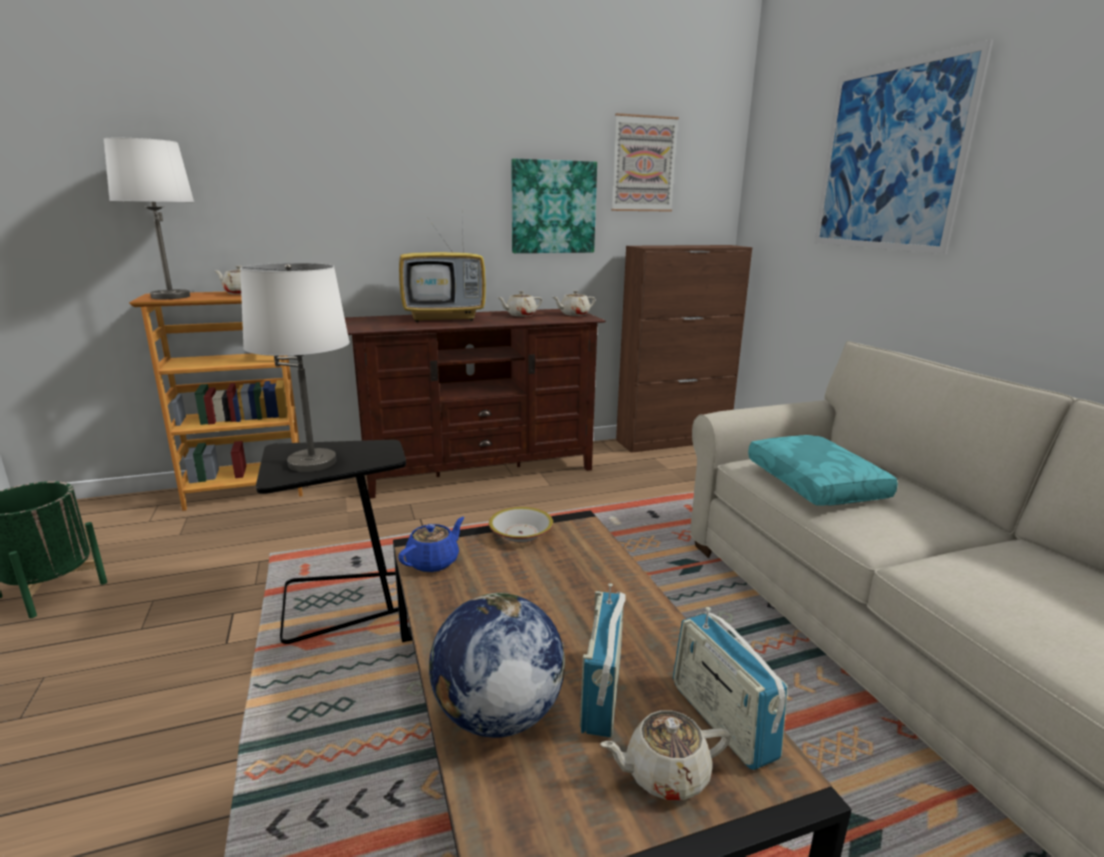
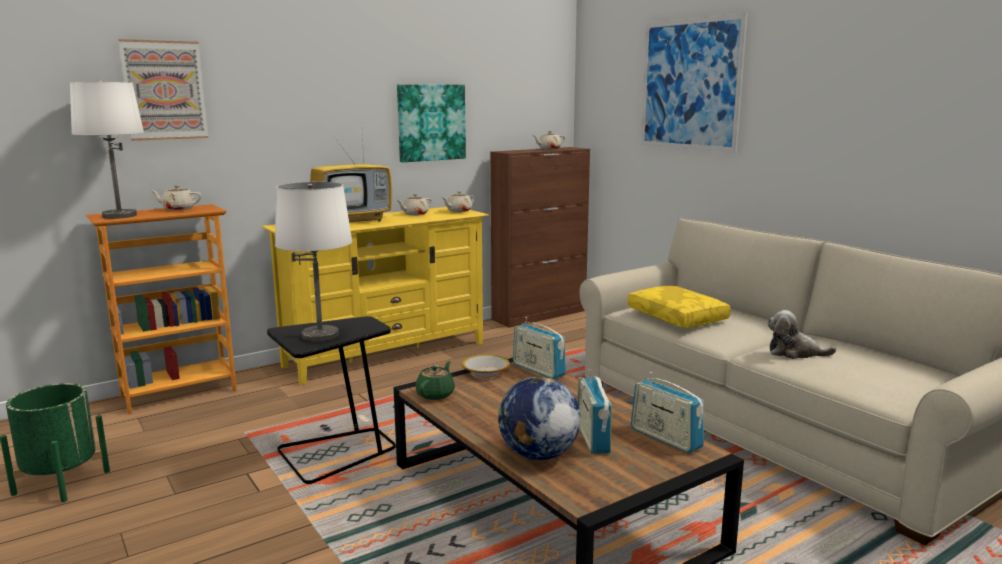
camera: 15 degrees left, 5 degrees down
brown tv stand [345,309,606,499] -> yellow tv stand [262,207,489,385]
blue teapot [398,517,464,572] -> green teapot [415,361,455,400]
beige teapot [600,710,731,800] -> beige teapot moved to [533,131,565,150]
picture [611,113,679,212] -> picture moved to [118,39,208,141]
turquoise pillow [748,435,898,506] -> yellow pillow [627,286,731,328]
none -> radio [513,317,566,379]
none -> plush toy [767,310,836,359]

